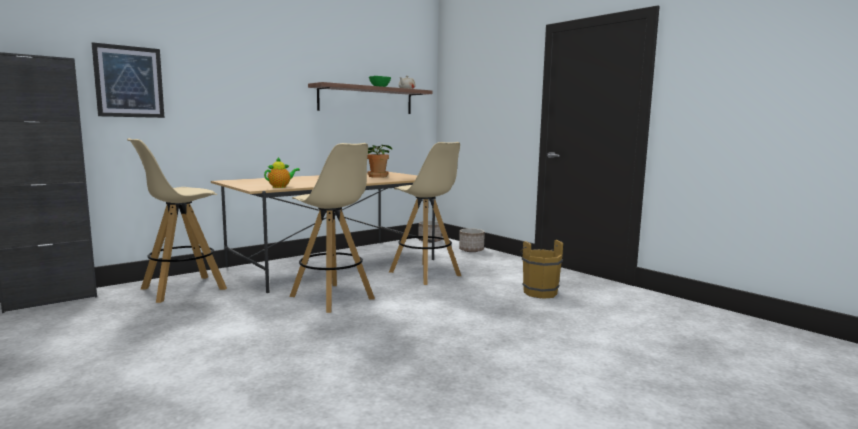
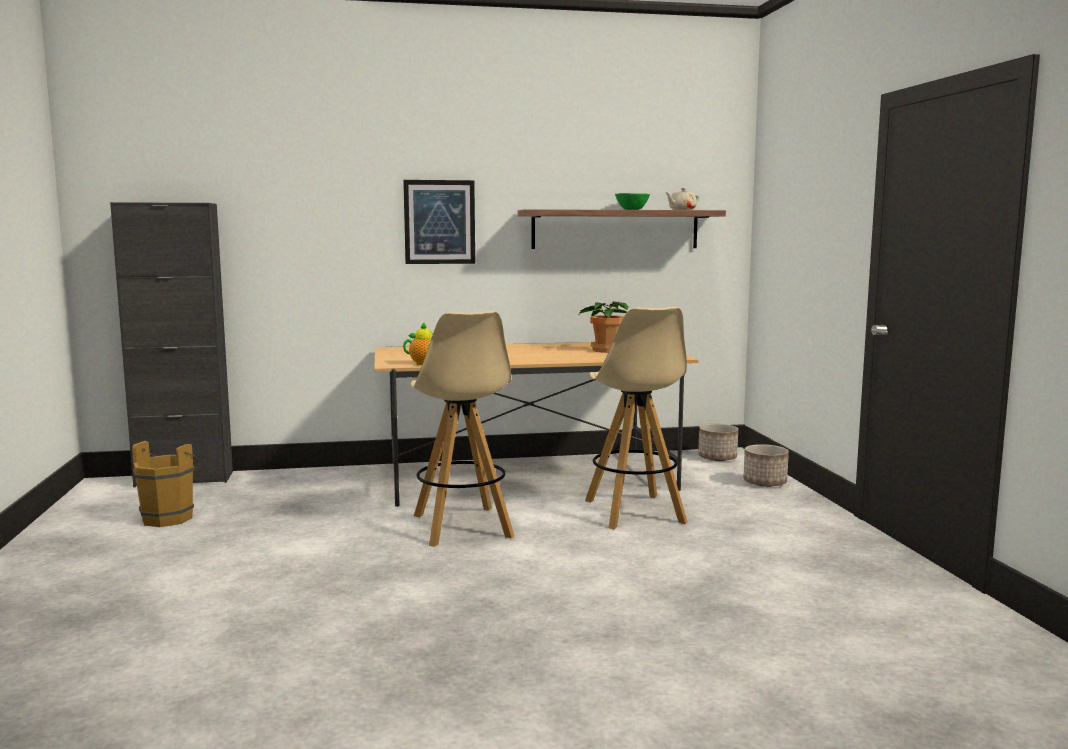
camera: 30 degrees right, 0 degrees up
picture [92,42,165,118] -> picture moved to [403,180,475,264]
beige stool [127,138,227,303] -> none
brown bucket [520,240,563,299] -> brown bucket moved to [132,441,198,527]

